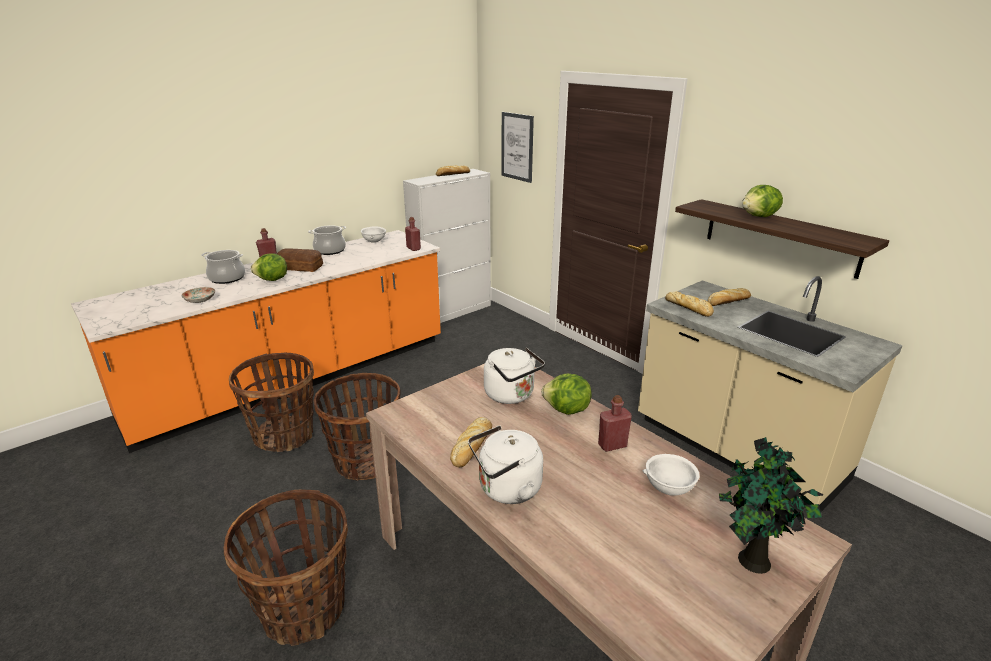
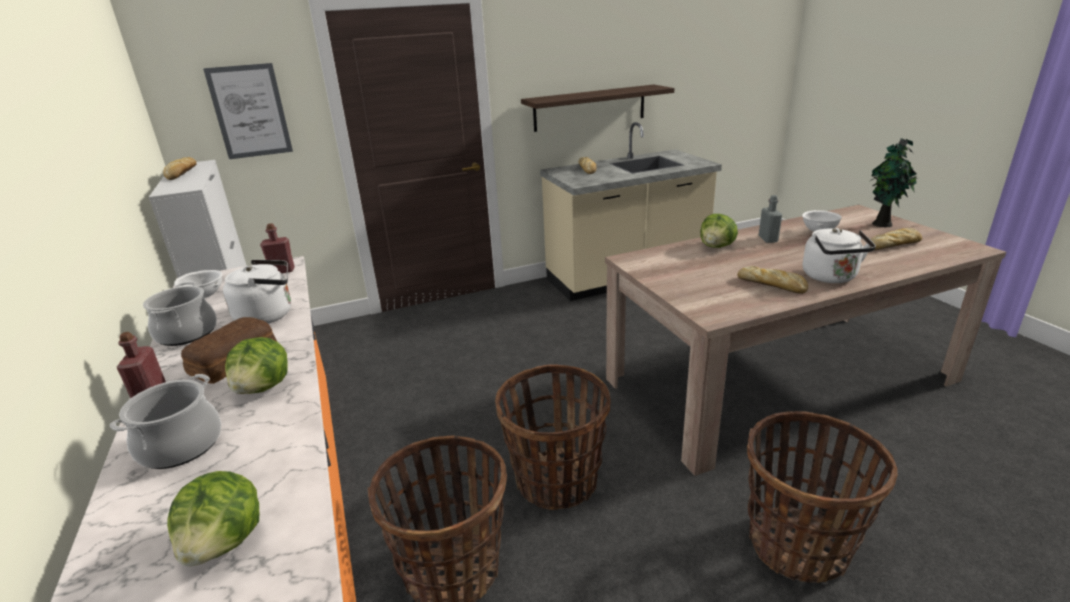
camera: 70 degrees left, 0 degrees up
plate [181,287,215,303] -> none
white kettle [484,348,545,404] -> white kettle moved to [223,260,291,324]
red bottle [598,395,632,452] -> grey bottle [759,195,782,243]
bread [665,291,714,317] -> bread moved to [870,228,922,250]
lettuce [742,185,783,217] -> lettuce moved to [167,471,259,566]

